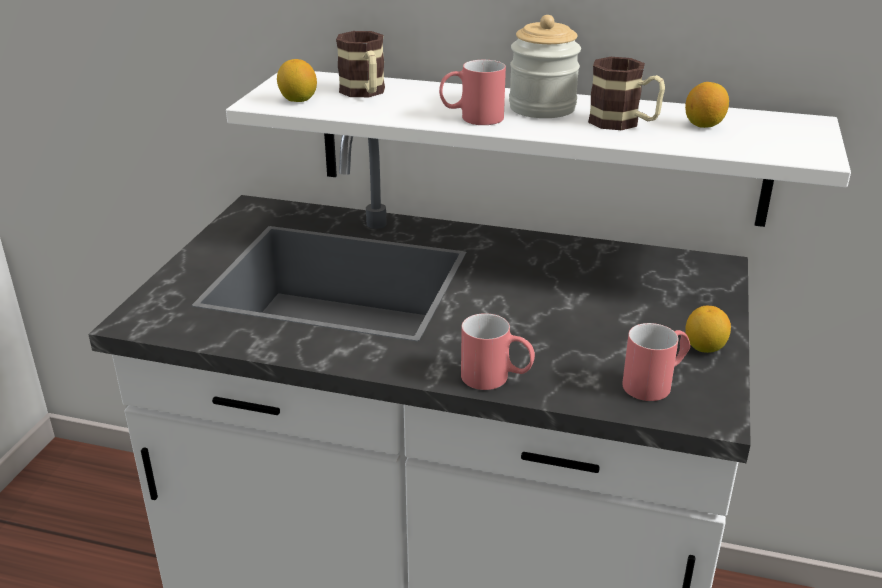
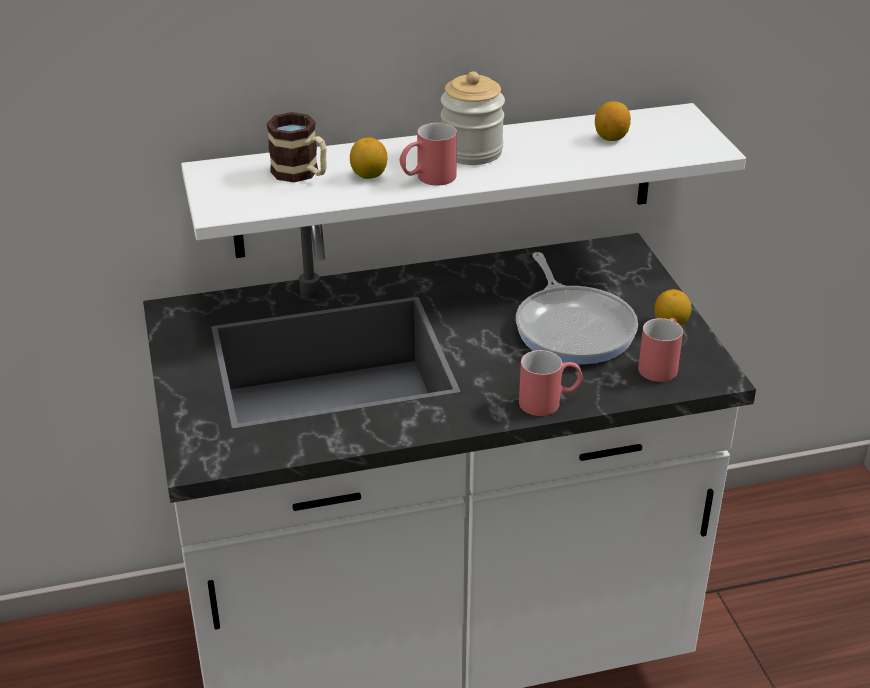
camera: 30 degrees left, 5 degrees up
lemon [277,59,317,102] -> lemon moved to [350,137,387,179]
mug [588,57,665,130] -> none
none -> frying pan [516,252,638,364]

